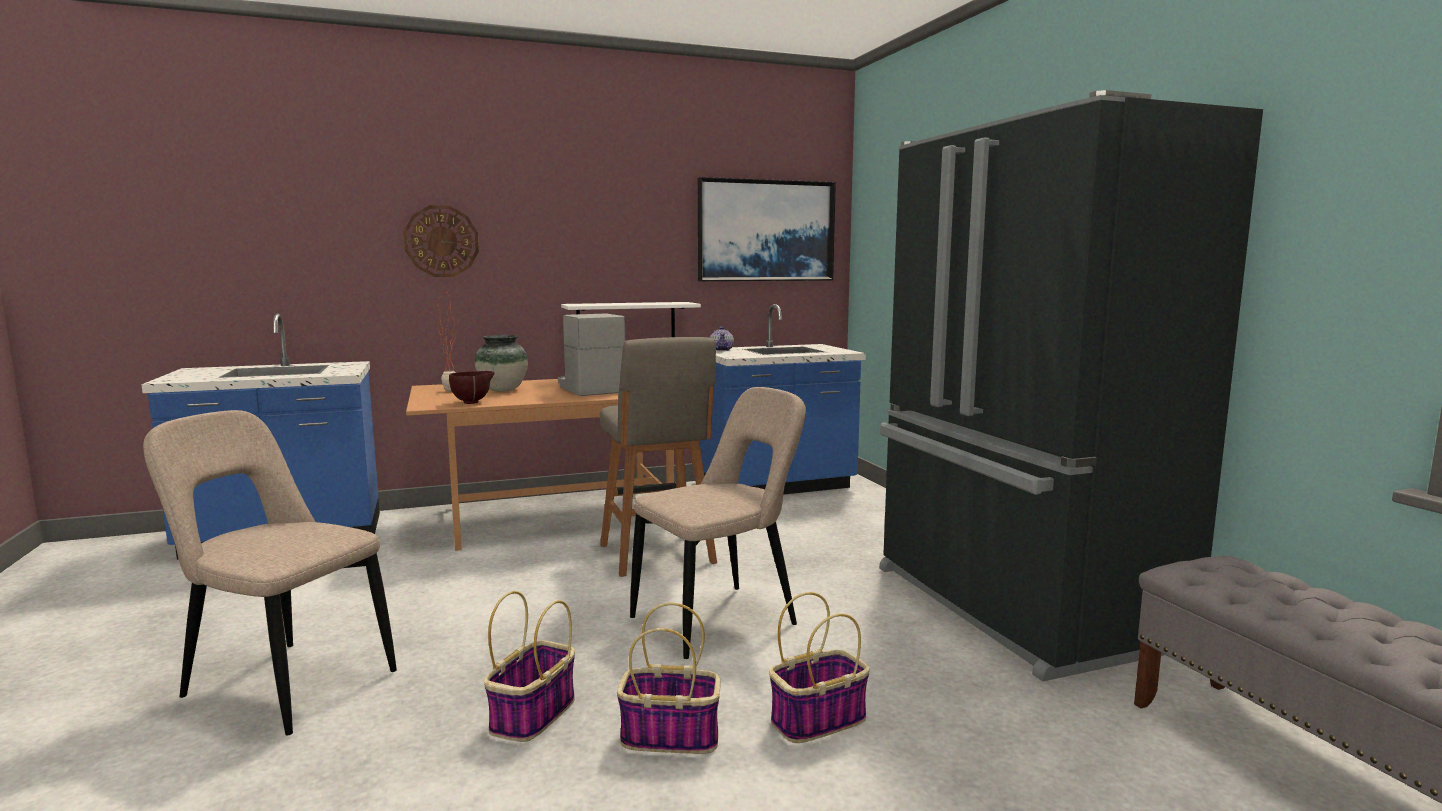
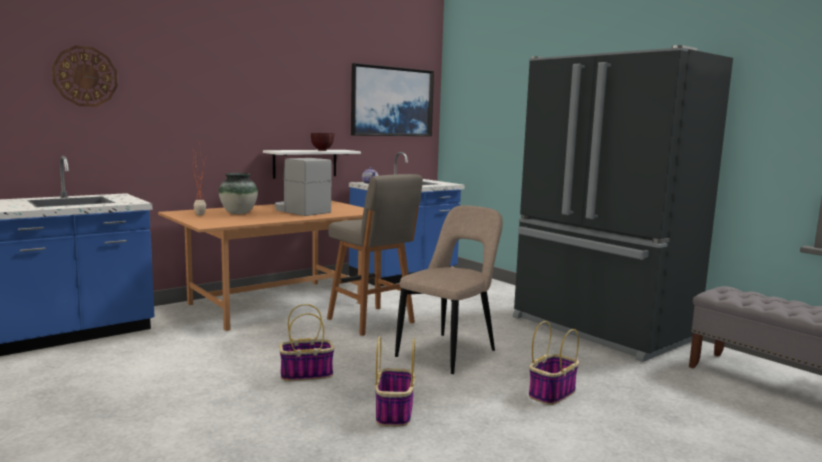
camera: 20 degrees left, 0 degrees up
beige chair [143,410,397,735] -> none
wall clock [404,205,479,277] -> wall clock moved to [52,46,118,107]
brown bowl [449,371,494,404] -> brown bowl moved to [311,133,335,151]
basket [617,603,721,754] -> basket moved to [279,304,335,381]

